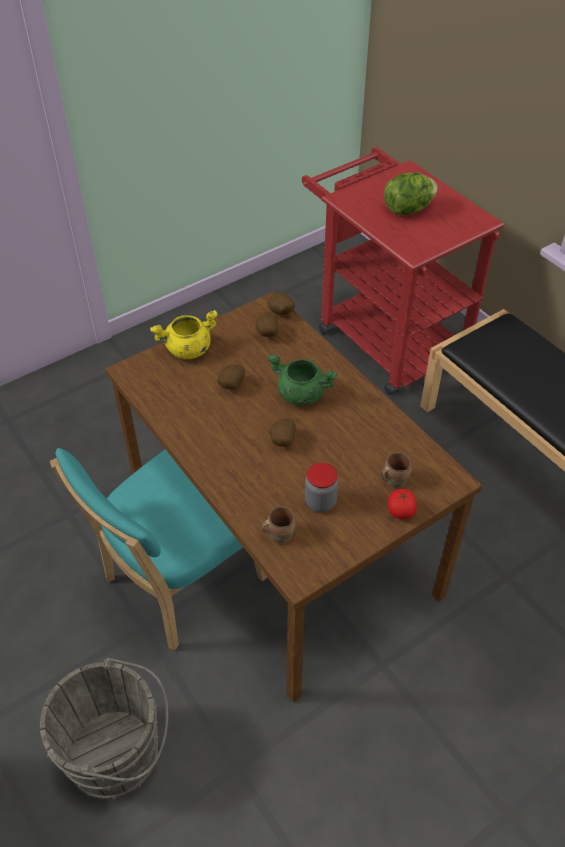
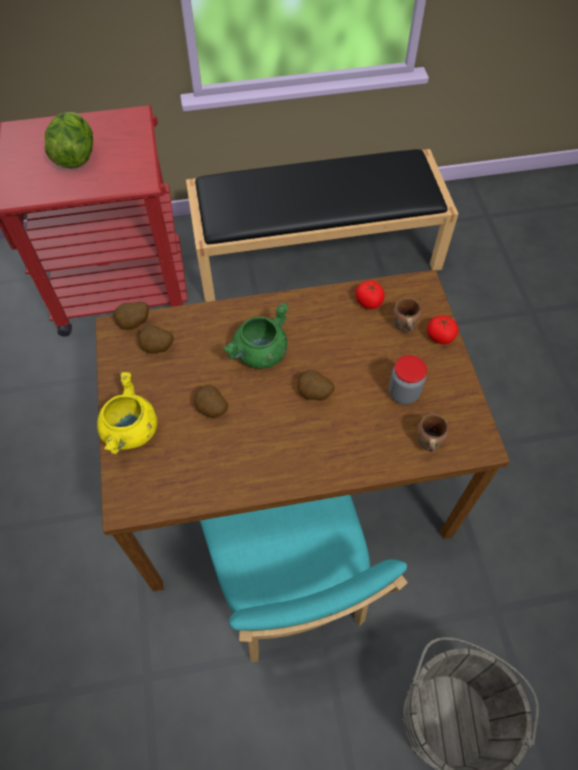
camera: 65 degrees left, 10 degrees up
none -> tomato [355,280,385,309]

